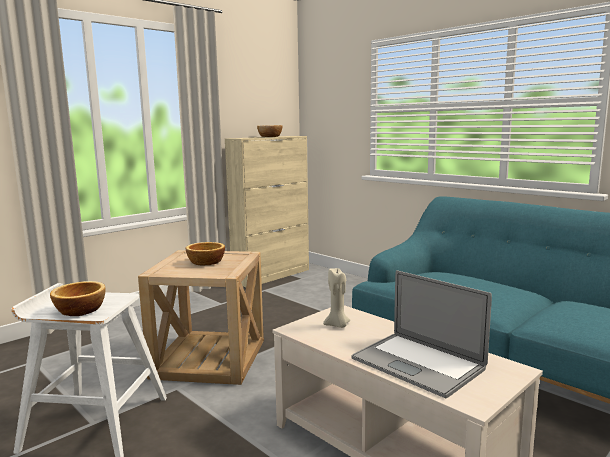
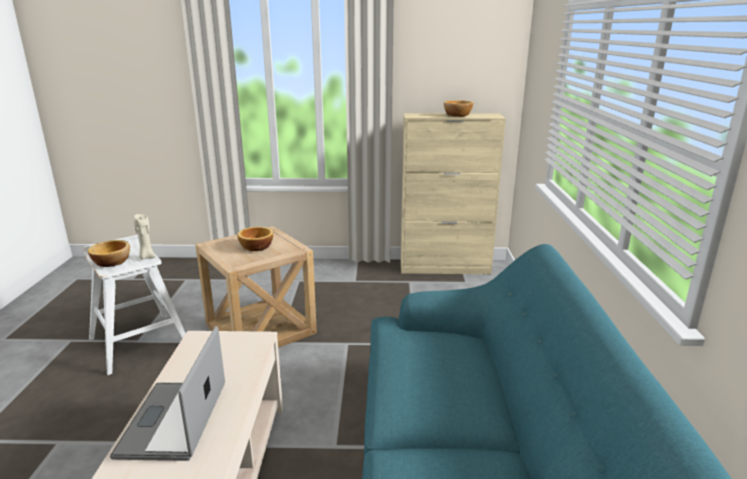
camera: 45 degrees right, 10 degrees up
beige candle [323,267,350,328] -> beige candle moved to [134,214,156,259]

